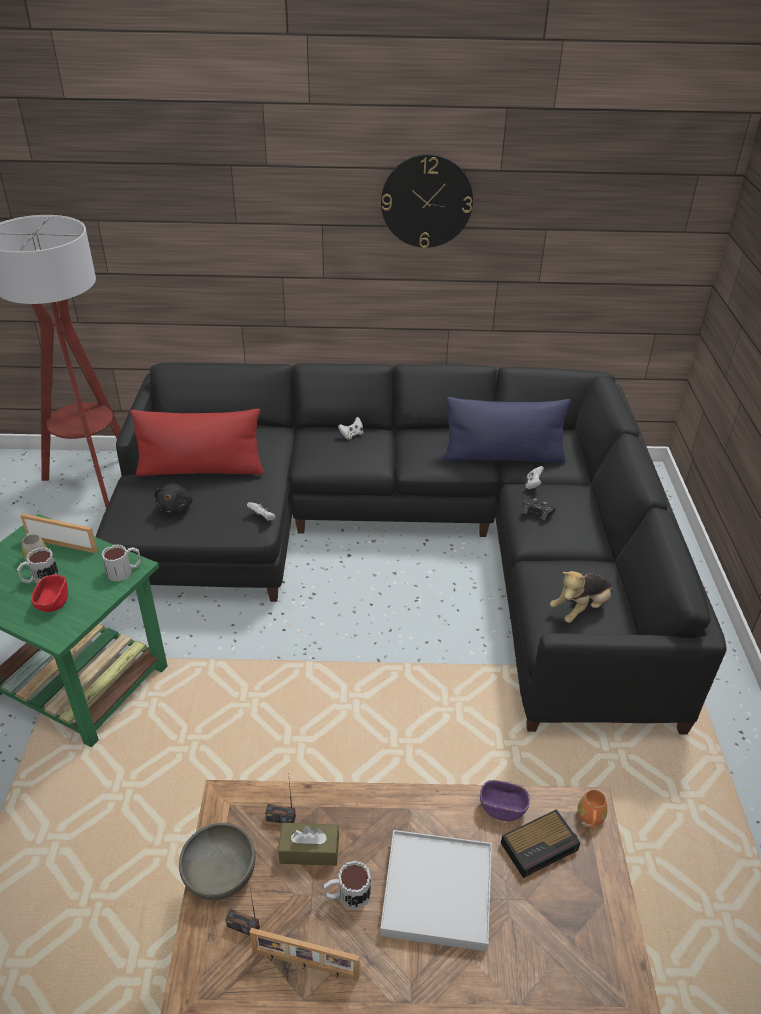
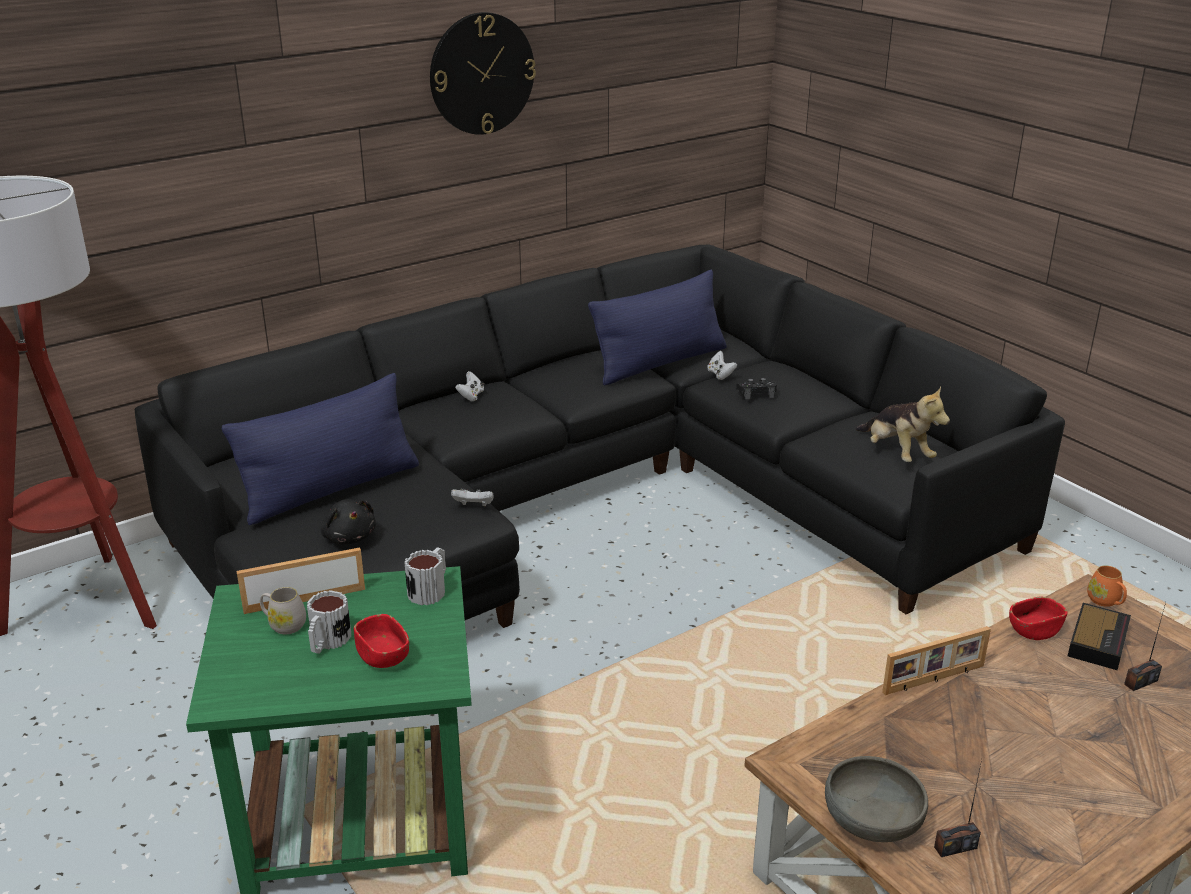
camera: 35 degrees left, 10 degrees down
red pillow [130,409,264,476] -> blue pillow [222,373,419,525]
picture frame [249,928,360,980] -> picture frame moved to [882,626,991,695]
radio [265,772,296,823] -> radio moved to [1124,603,1166,691]
brown tissue box [278,823,339,866] -> none
mug [324,861,371,910] -> none
white tray [380,830,492,951] -> none
purple bowl [480,780,530,821] -> red bowl [1009,597,1067,640]
plush toy [550,571,613,623] -> plush toy turned 45 degrees counterclockwise [855,387,950,462]

